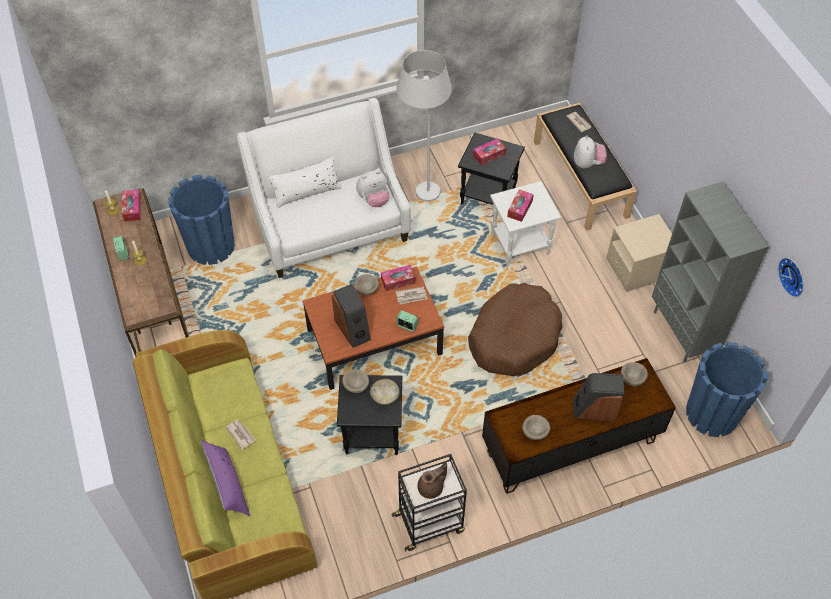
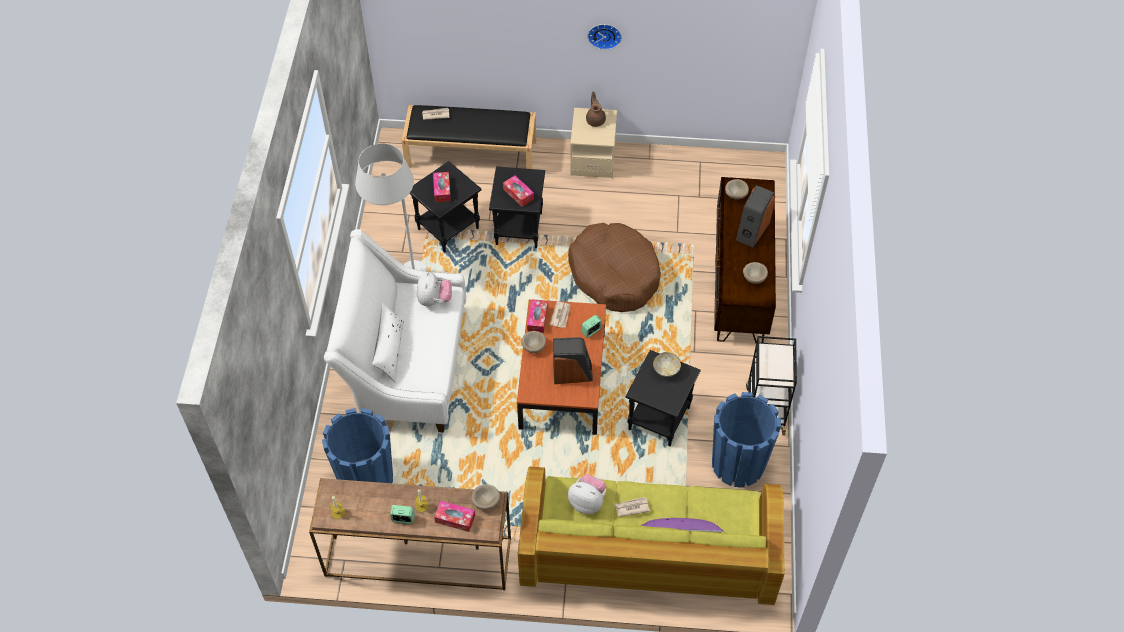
camera: 65 degrees left, 0 degrees up
tissue box [122,189,141,222] -> tissue box moved to [434,501,475,532]
beige bowl [342,369,369,393] -> beige bowl moved to [472,484,500,510]
brown teapot [417,462,447,499] -> brown teapot moved to [586,92,606,127]
white side table [490,181,561,266] -> black side table [489,166,545,248]
plush toy [574,136,607,169] -> plush toy moved to [568,474,607,514]
grey bookcase [652,182,769,362] -> none
blue planter [686,342,768,437] -> blue planter moved to [712,392,781,487]
wall clock [778,257,804,298] -> wall clock moved to [587,24,622,50]

